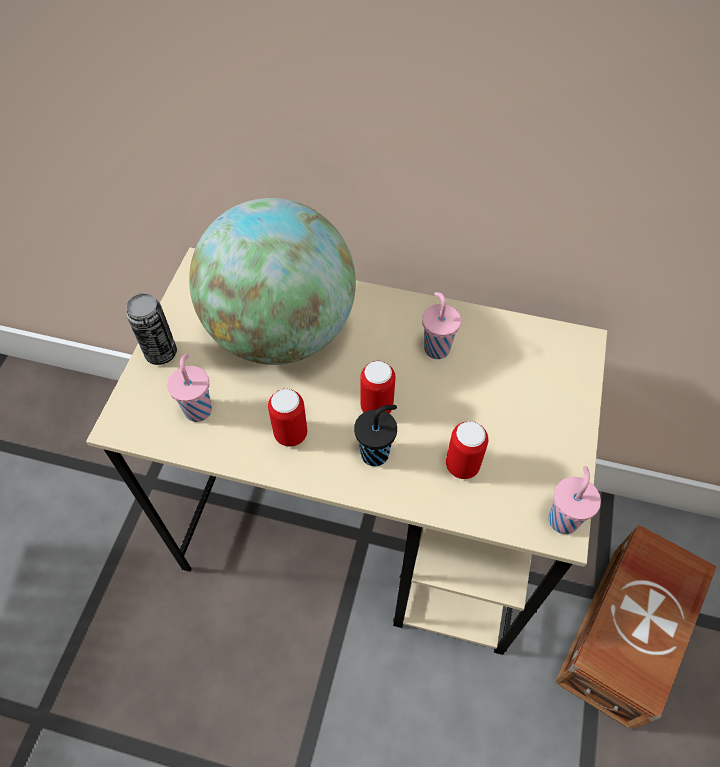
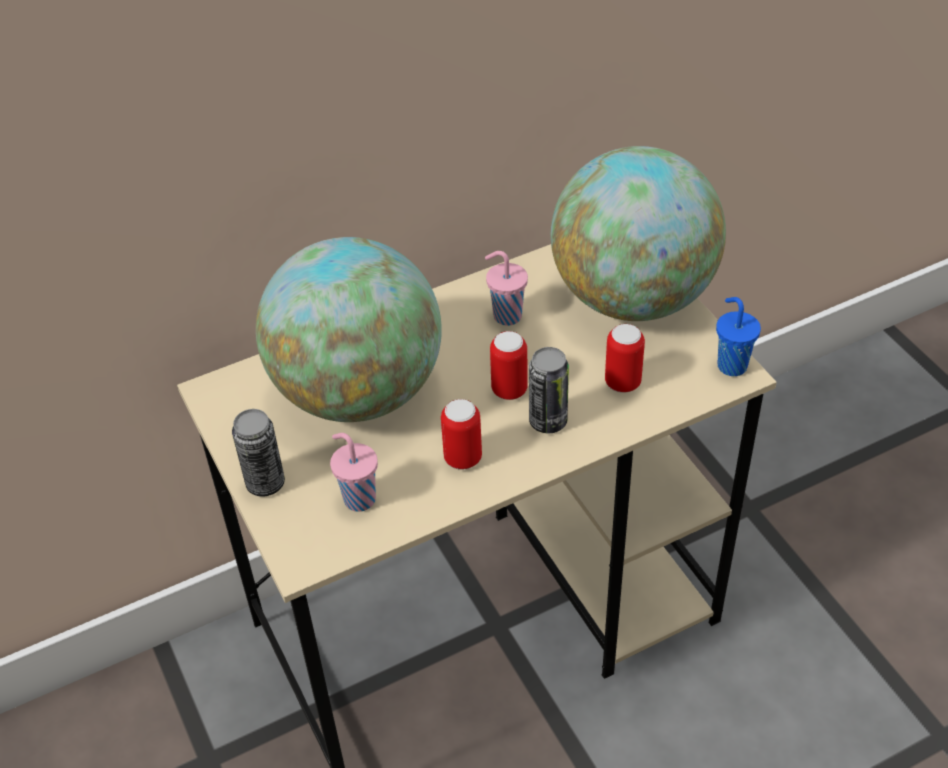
camera: 40 degrees left, 10 degrees down
black cup [354,405,397,466] -> can [529,347,569,433]
pink cup [548,466,601,534] -> blue cup [716,297,761,376]
brown storage box [554,524,717,730] -> none
none -> globe [551,146,726,321]

